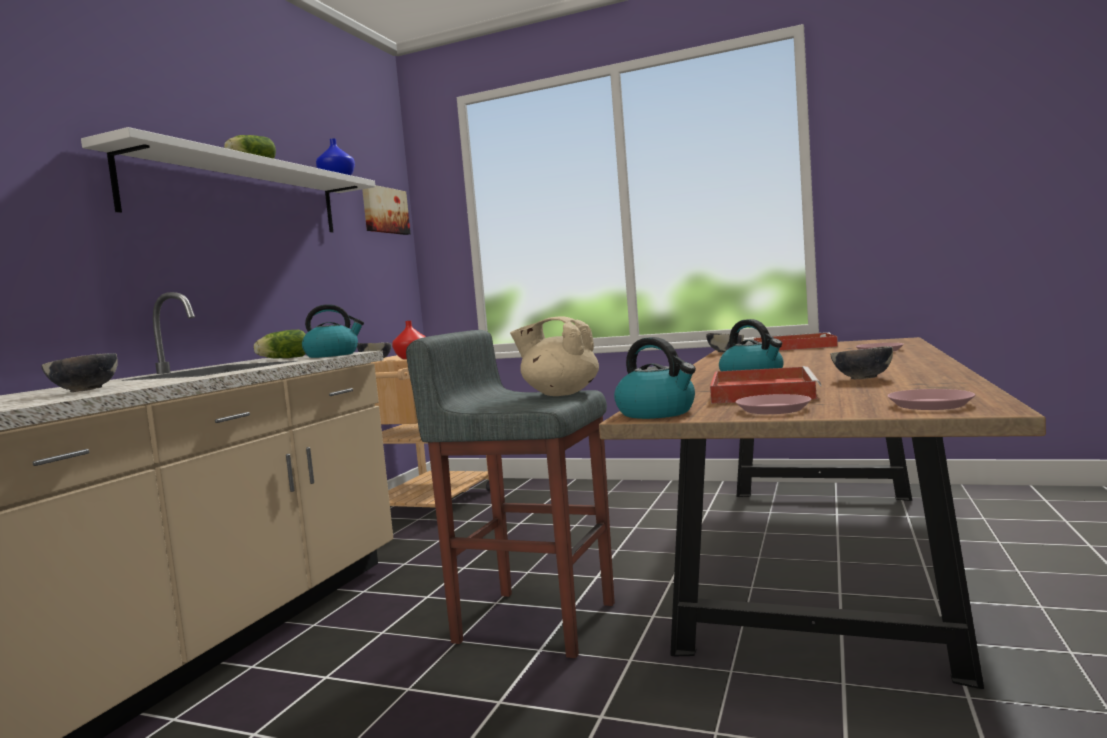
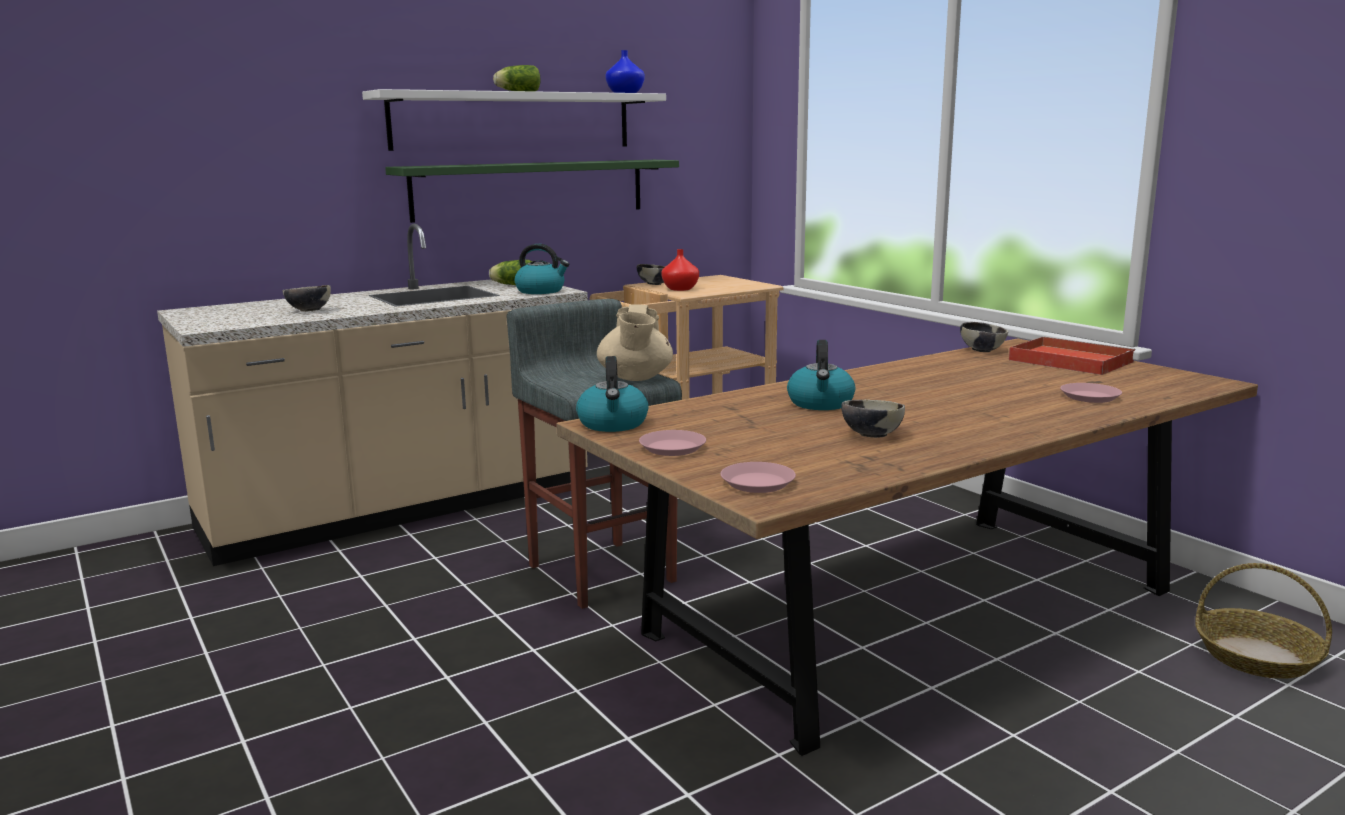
camera: 35 degrees right, 10 degrees up
picture [362,185,410,235] -> none
beige teapot [510,316,599,396] -> beige teapot turned 150 degrees counterclockwise [597,304,673,381]
red tray [710,366,821,404] -> none
none -> green shelf [385,160,679,223]
none -> basket [1195,563,1332,679]

